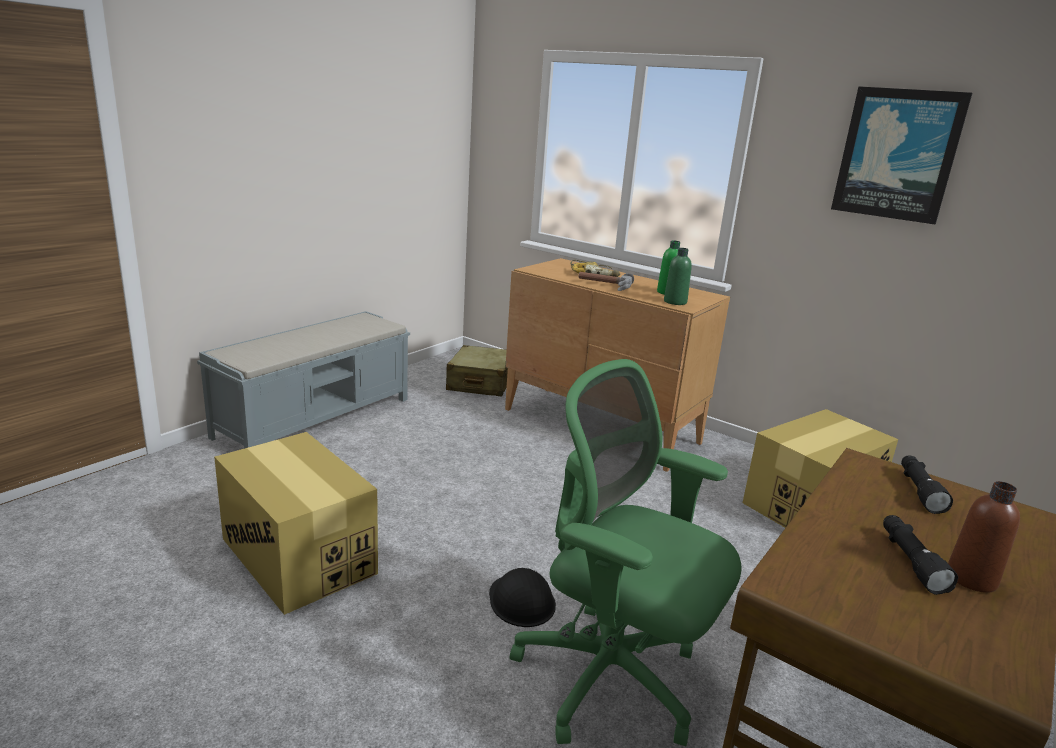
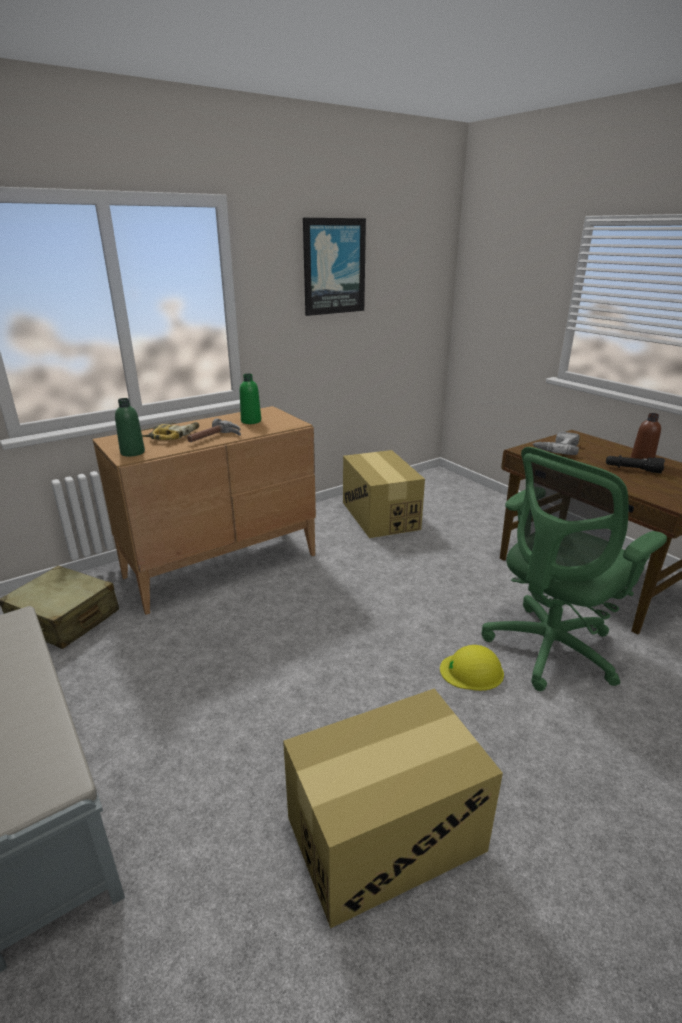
camera: 70 degrees left, 5 degrees up
black hard hat [489,568,556,627] -> yellow hard hat [440,645,504,691]
green bottle [664,248,692,305] -> green bottle moved to [115,398,145,457]
black flashlight [901,455,953,514] -> power drill [533,432,580,455]

